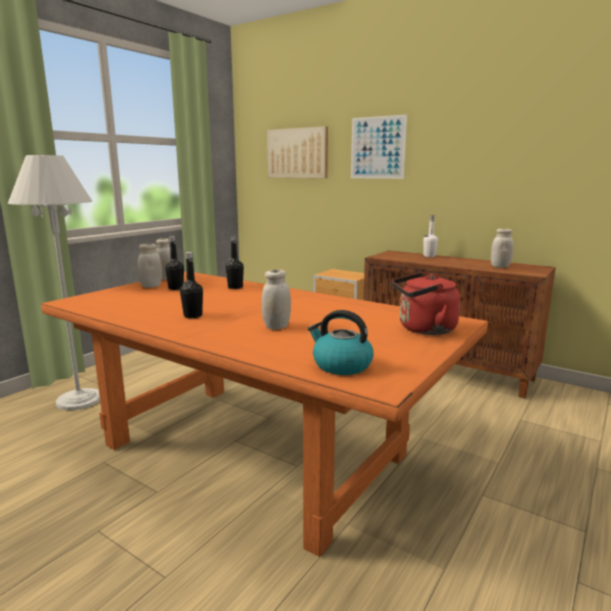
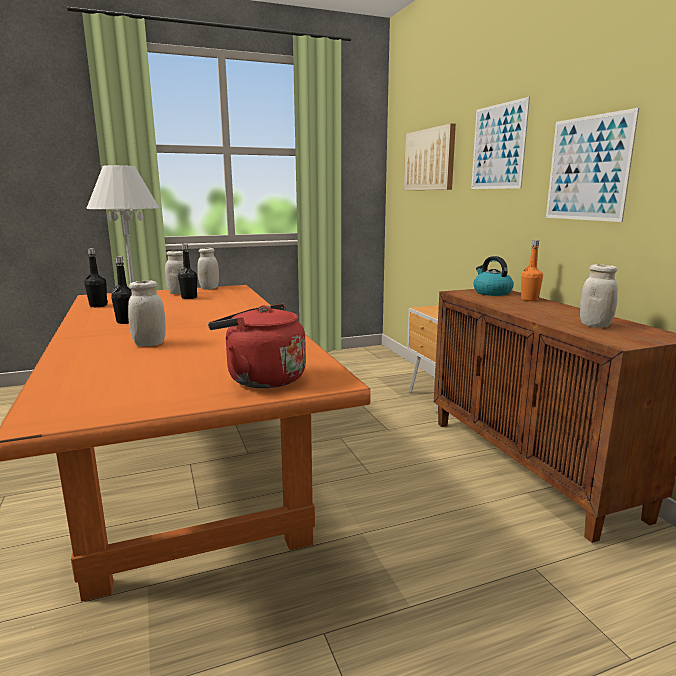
camera: 35 degrees right, 0 degrees up
black bottle [226,236,244,289] -> black bottle moved to [84,248,108,307]
kettle [308,310,374,375] -> kettle moved to [474,256,514,296]
white bottle [423,215,438,257] -> orange bottle [521,240,543,301]
none -> picture [546,108,639,222]

